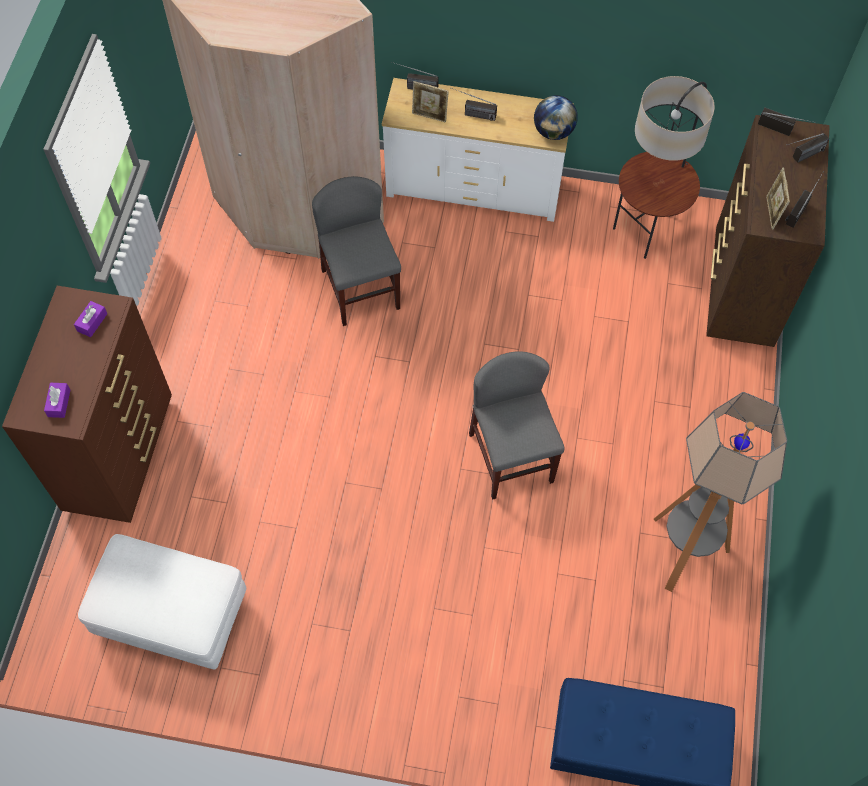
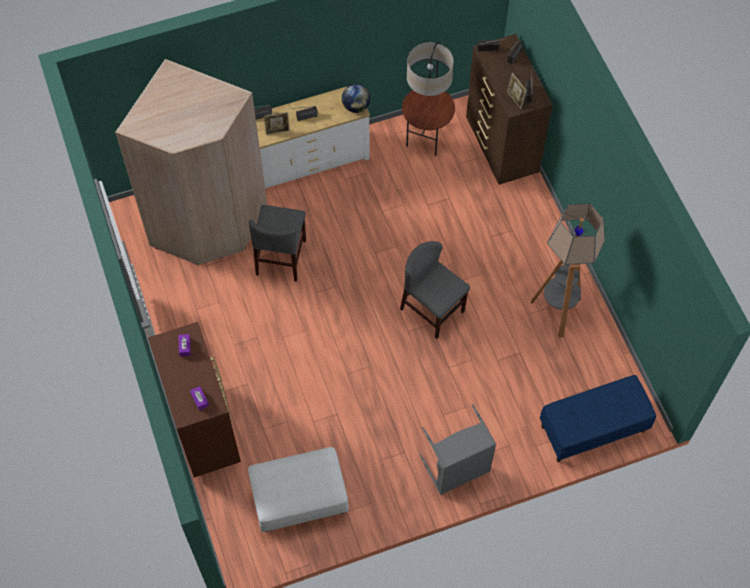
camera: 30 degrees left, 0 degrees up
grey chair [312,176,401,326] -> grey chair turned 120 degrees counterclockwise [249,205,306,282]
none -> grey laundry basket [420,404,496,495]

